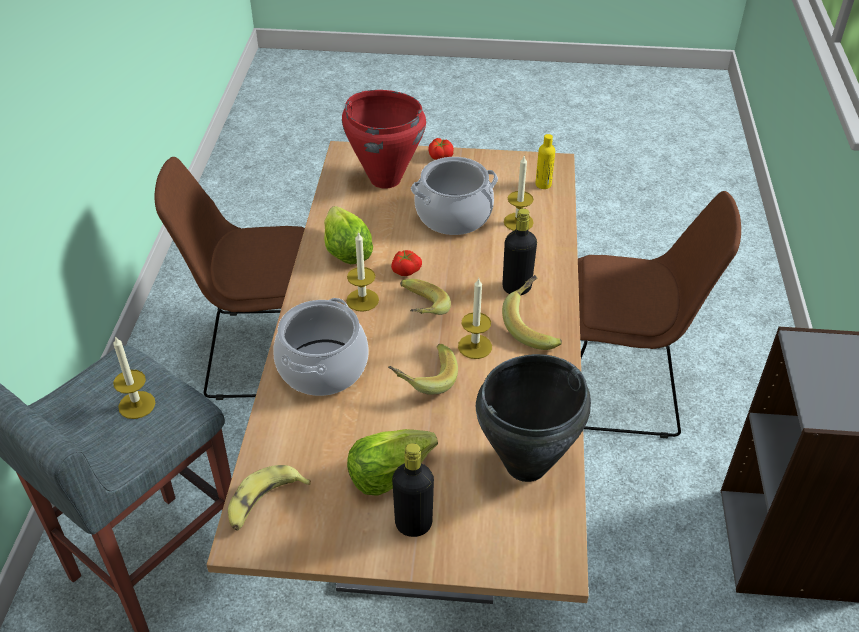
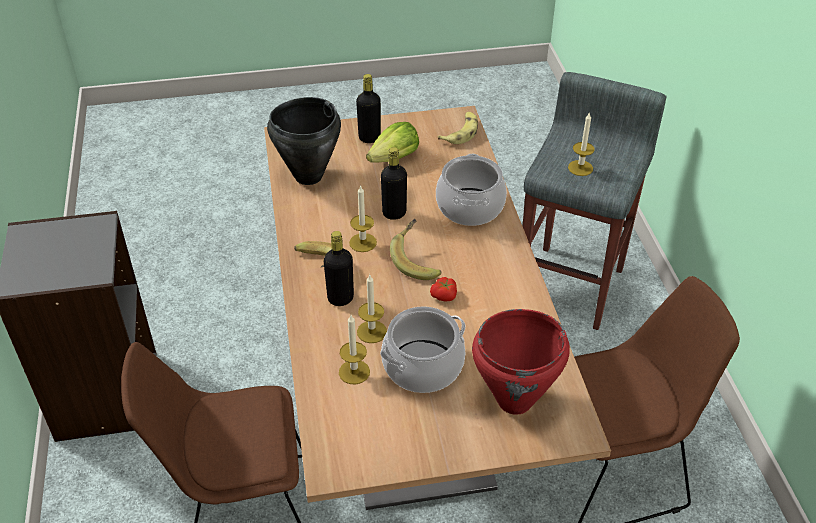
camera: 165 degrees right, 0 degrees up
lettuce [324,206,373,264] -> none
candle [346,231,379,312] -> candle moved to [357,275,387,343]
banana [388,344,458,395] -> black bottle [381,147,407,220]
tomato [428,138,454,160] -> none
yellow bottle [535,134,555,189] -> none

